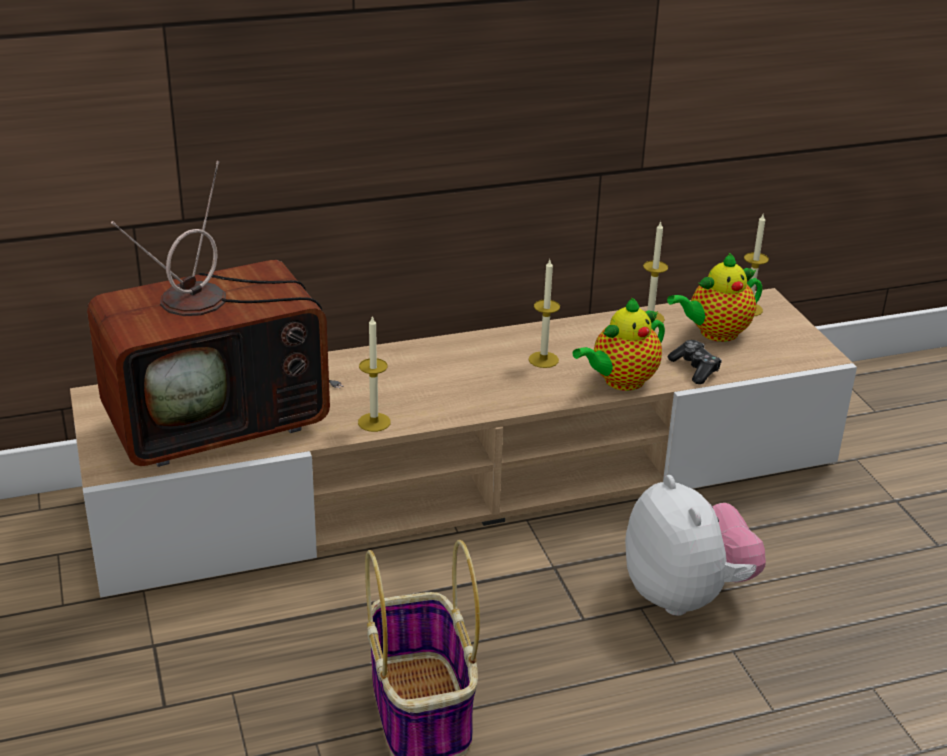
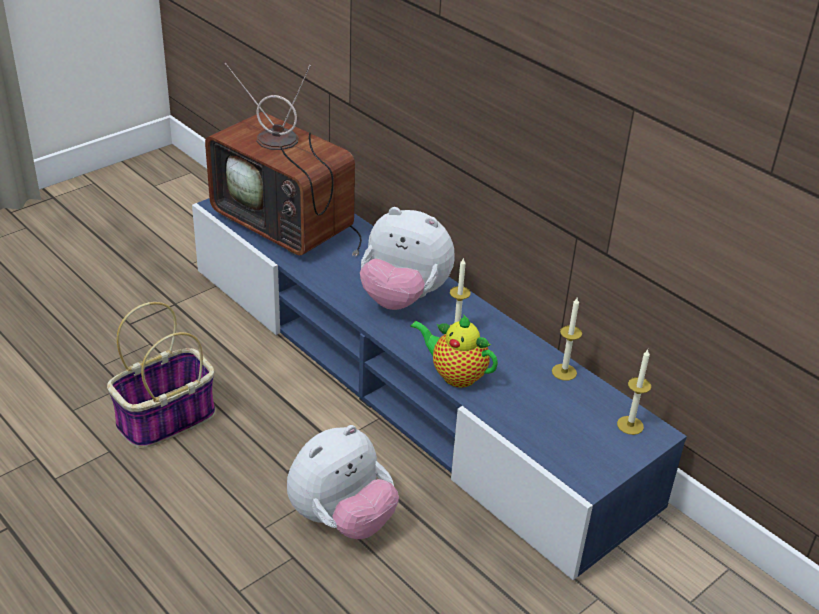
camera: 65 degrees right, 5 degrees up
beige tv stand [70,288,857,598] -> blue tv stand [192,198,687,580]
candle [358,315,391,432] -> none
teapot [667,252,762,342] -> none
game controller [667,340,722,384] -> none
none -> plush toy [360,207,455,310]

